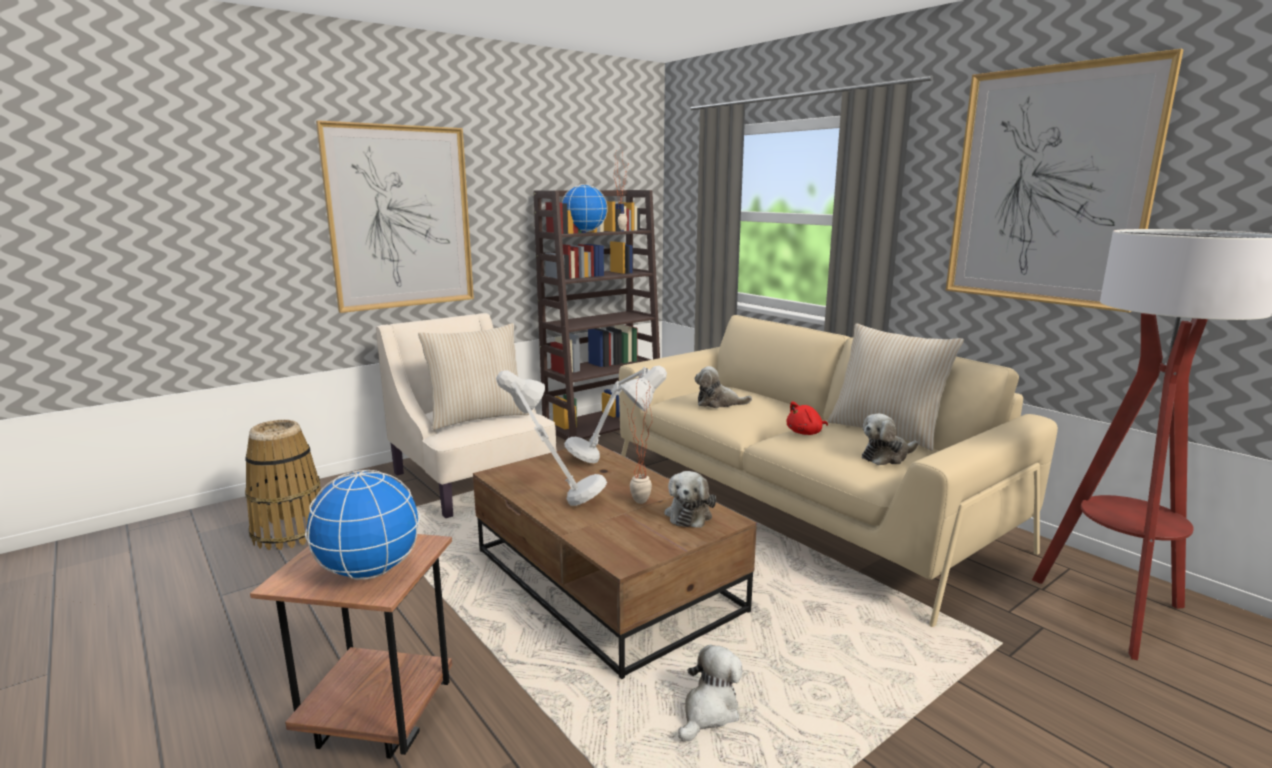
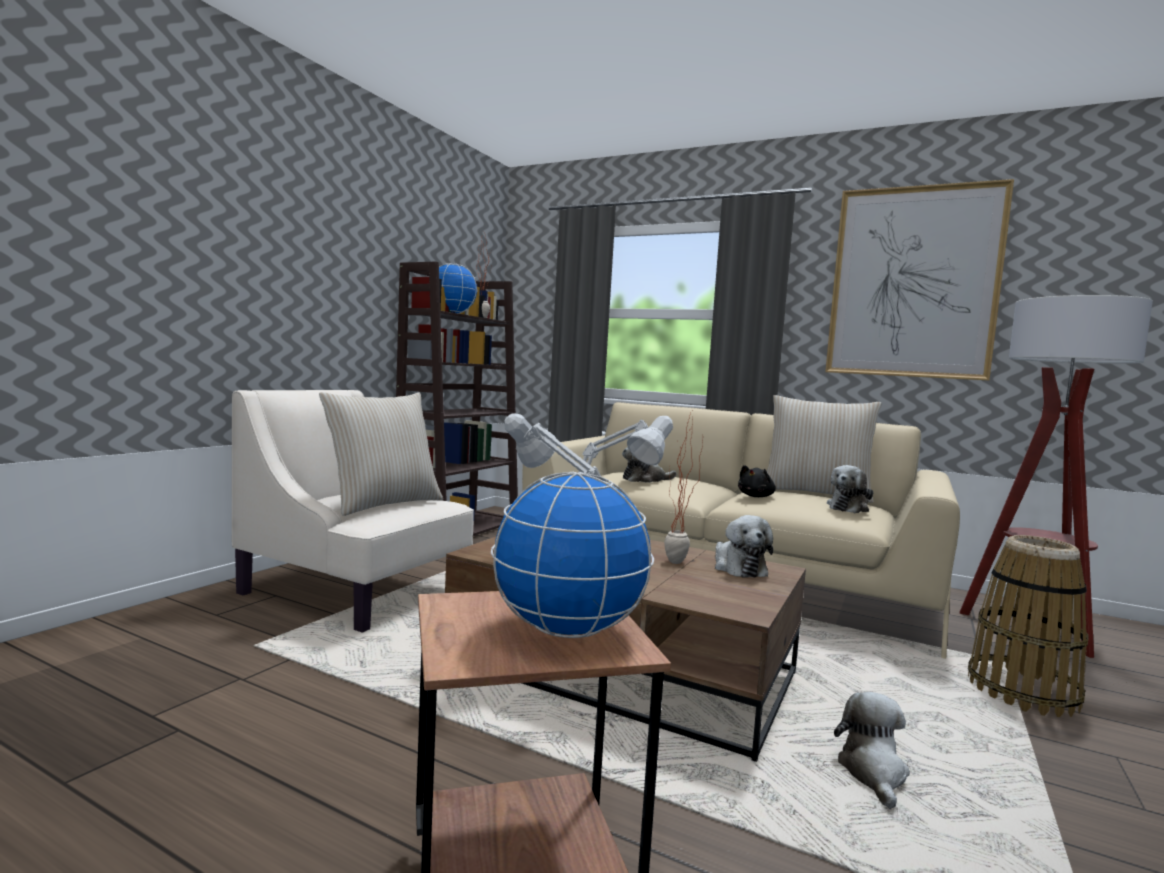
camera: 25 degrees left, 10 degrees down
basket [245,420,321,550] -> basket moved to [968,535,1089,717]
picture [316,120,474,313] -> none
red plush toy [786,402,828,435] -> black plush toy [738,465,776,497]

